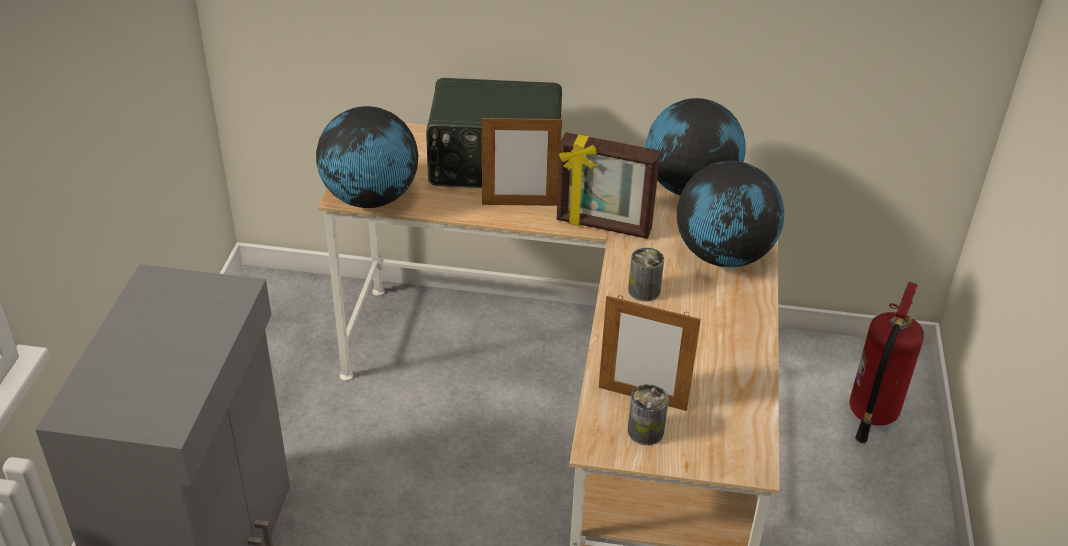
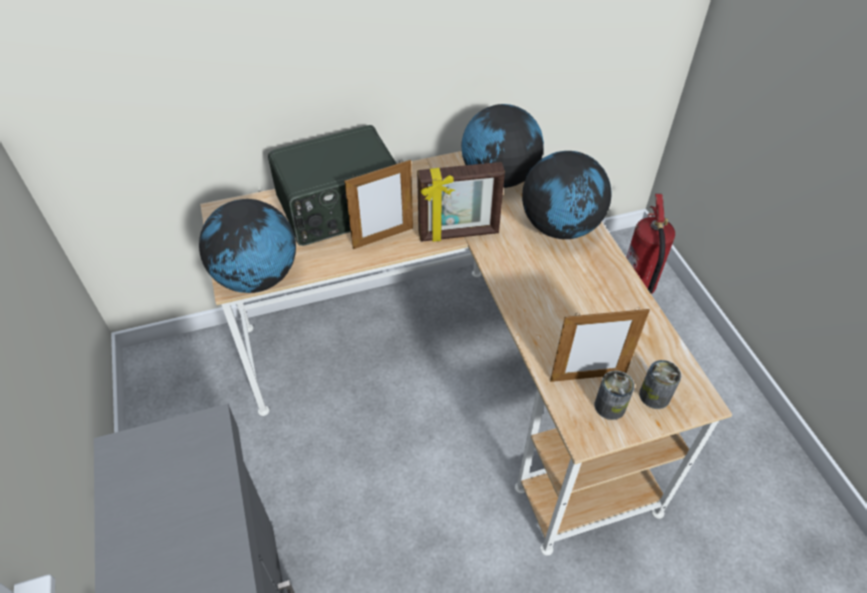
camera: 25 degrees left, 10 degrees up
can [628,248,664,301] -> can moved to [639,360,681,409]

